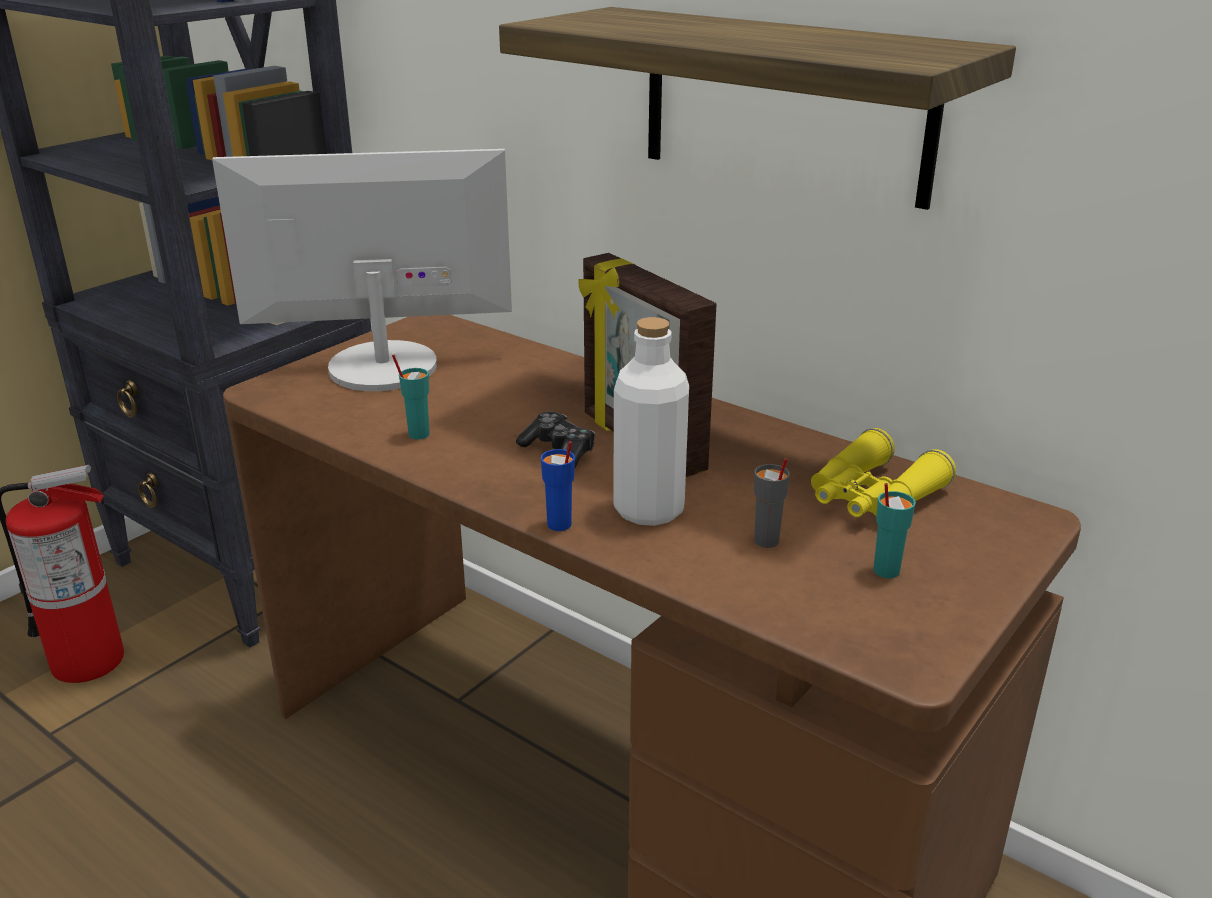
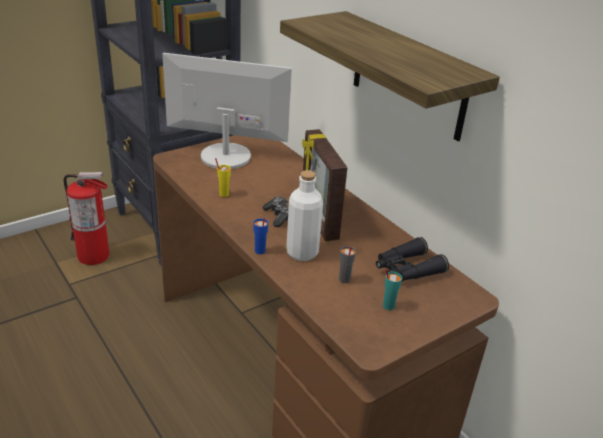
camera: 15 degrees right, 5 degrees up
turquoise cup [392,355,430,440] -> yellow cup [215,158,231,197]
yellow binoculars [811,428,956,517] -> black binoculars [376,237,449,281]

